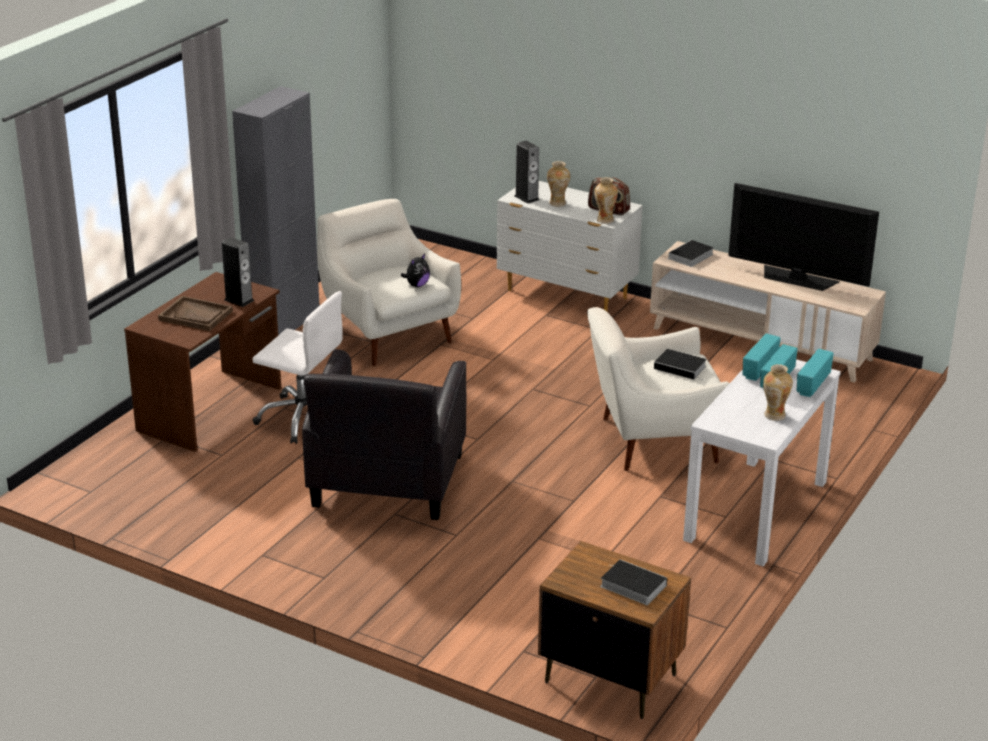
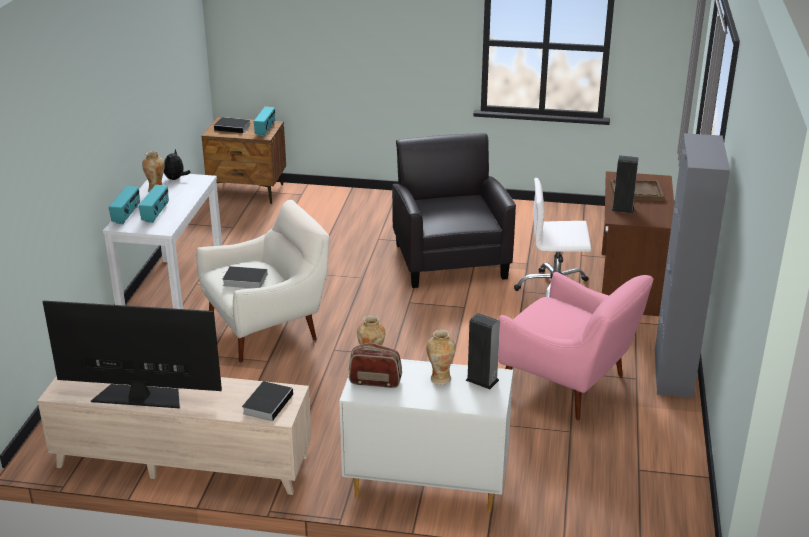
camera: 160 degrees right, 0 degrees up
white armchair [317,199,461,366] -> pink armchair [498,272,653,420]
plush toy [401,254,430,287] -> plush toy moved to [164,149,190,180]
radio [742,334,781,381] -> radio moved to [254,107,275,136]

